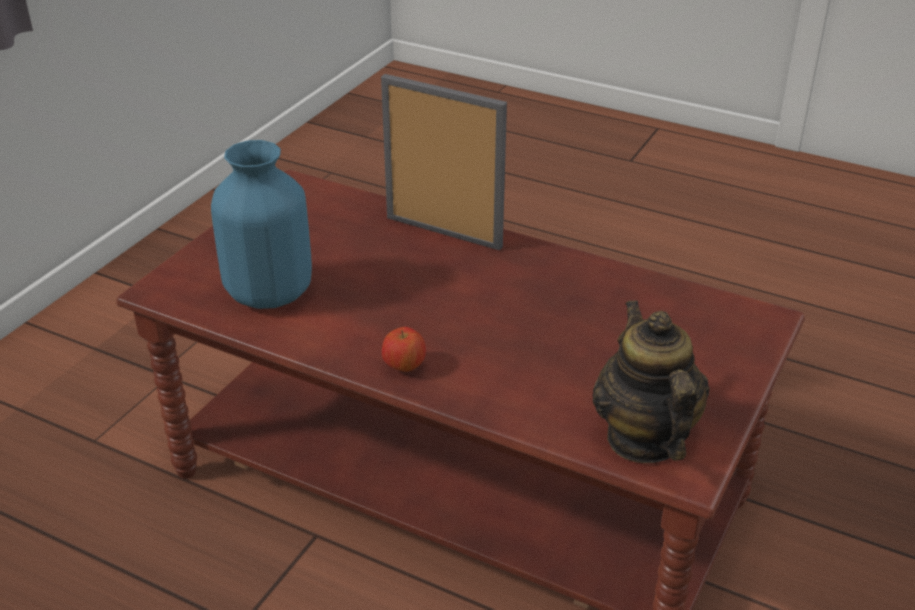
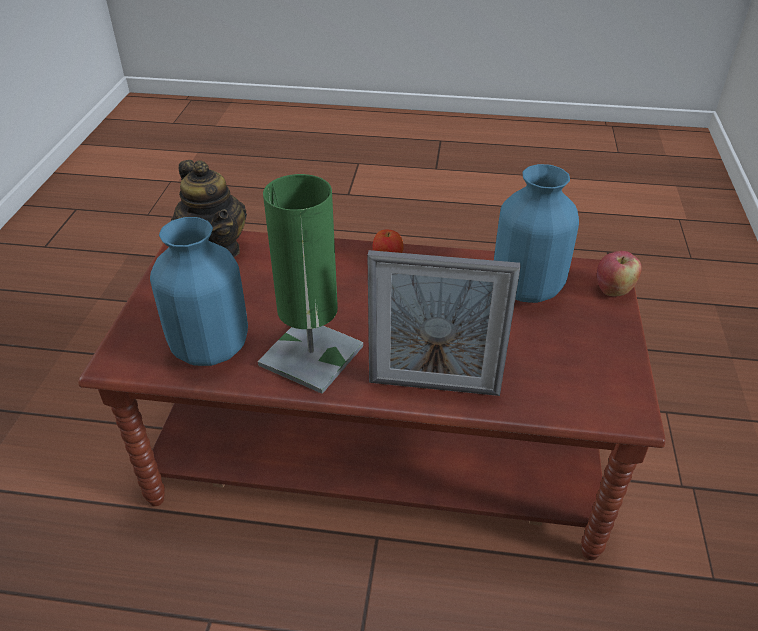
camera: 160 degrees right, 5 degrees up
none -> blue vase [150,217,248,366]
none -> green table lamp [258,174,363,394]
none -> apple [597,251,642,296]

